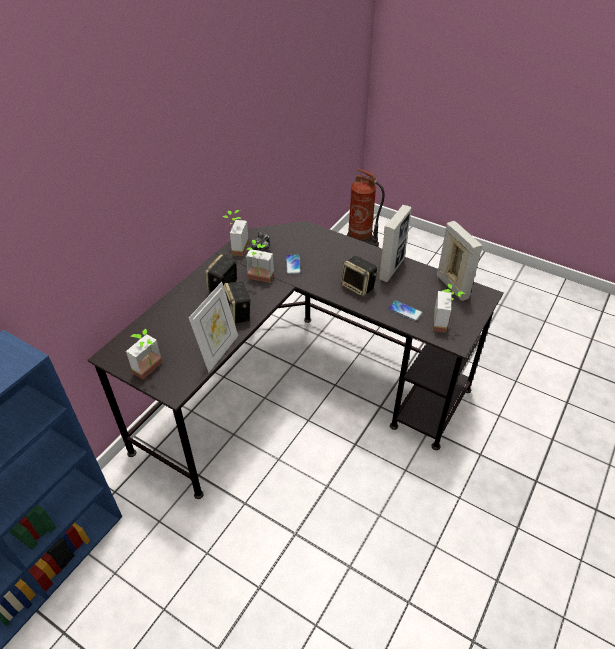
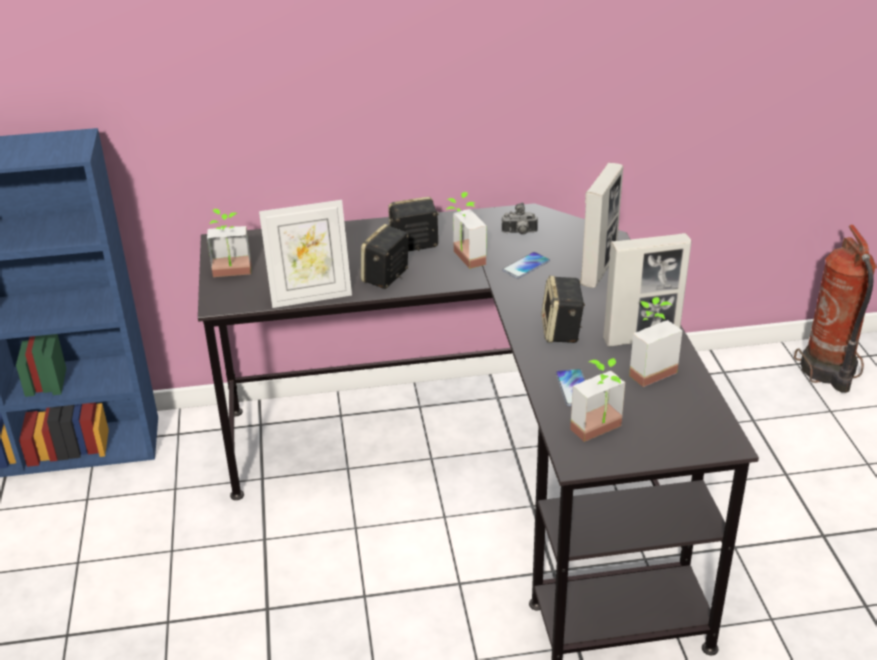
camera: 50 degrees right, 10 degrees down
potted plant [222,210,249,256] -> potted plant moved to [629,297,682,387]
picture frame [437,221,483,301] -> picture frame moved to [580,163,623,288]

